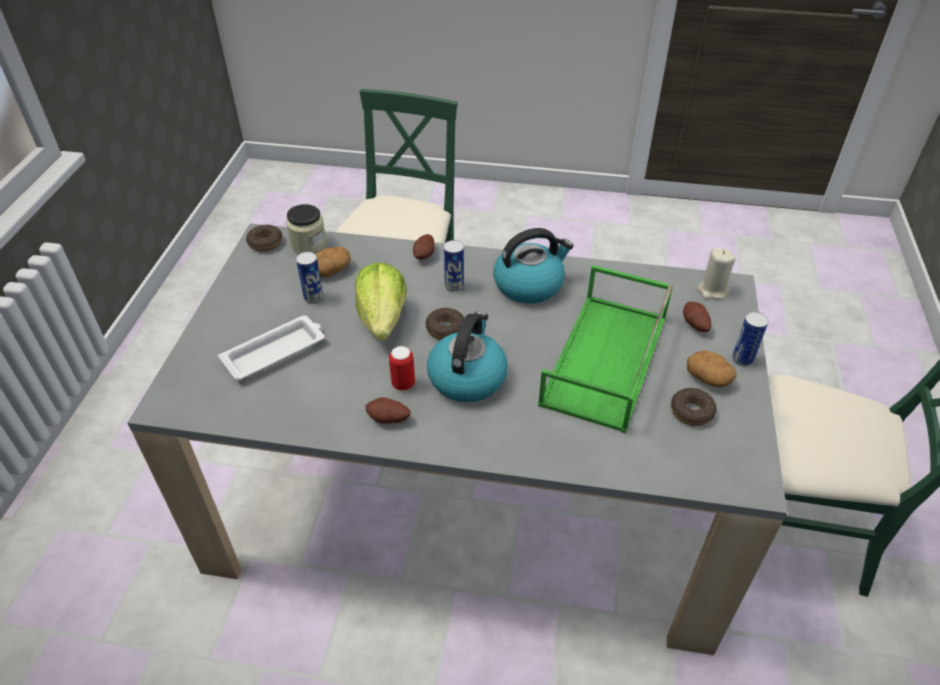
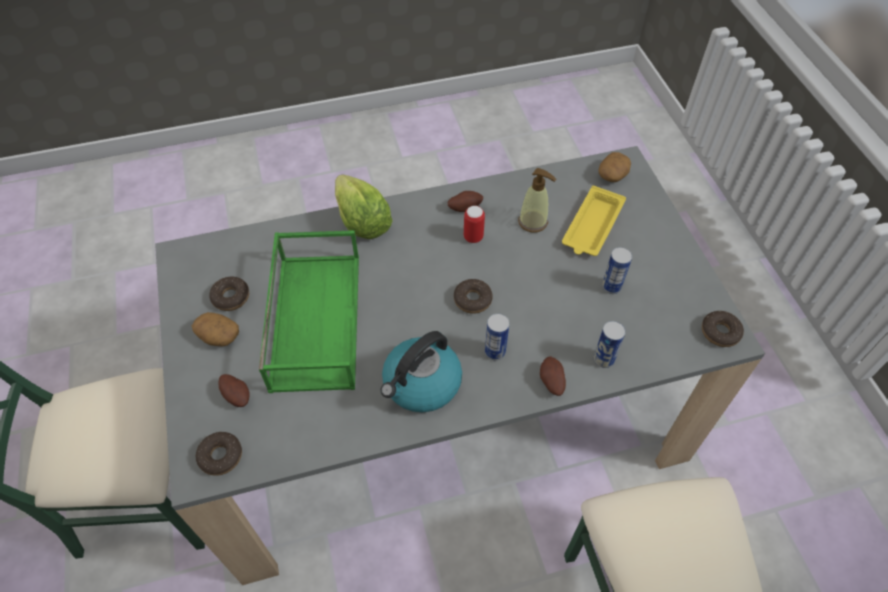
camera: 155 degrees right, 10 degrees up
white tray [218,315,325,380] -> yellow tray [562,185,626,256]
jar [286,204,327,253] -> none
potato [316,247,351,277] -> potato moved to [599,152,631,182]
lettuce [355,262,407,340] -> lettuce moved to [335,174,393,239]
kettle [427,312,508,402] -> none
beige candle [697,248,736,299] -> donut [196,432,242,476]
can [732,312,768,366] -> can moved to [594,321,626,368]
none -> soap dispenser [518,168,556,233]

